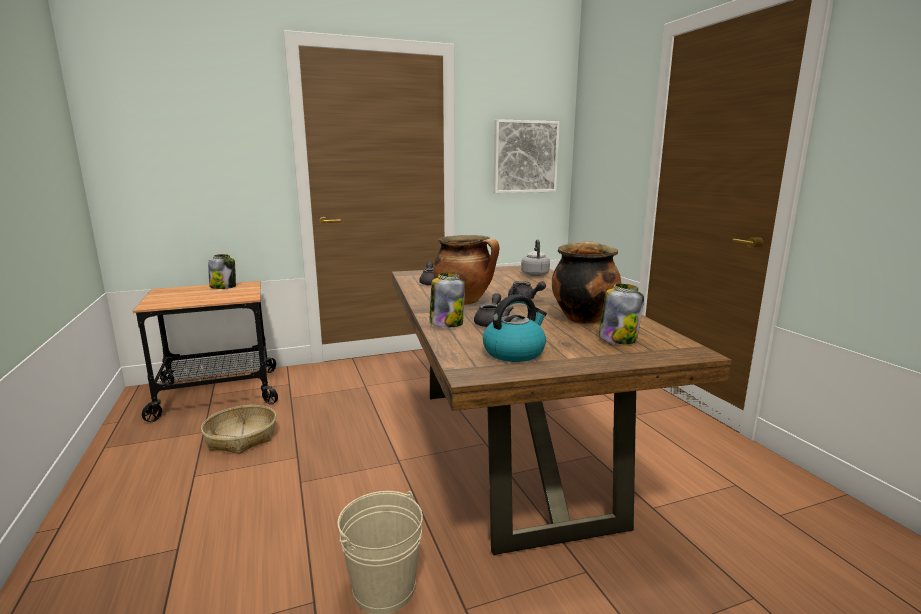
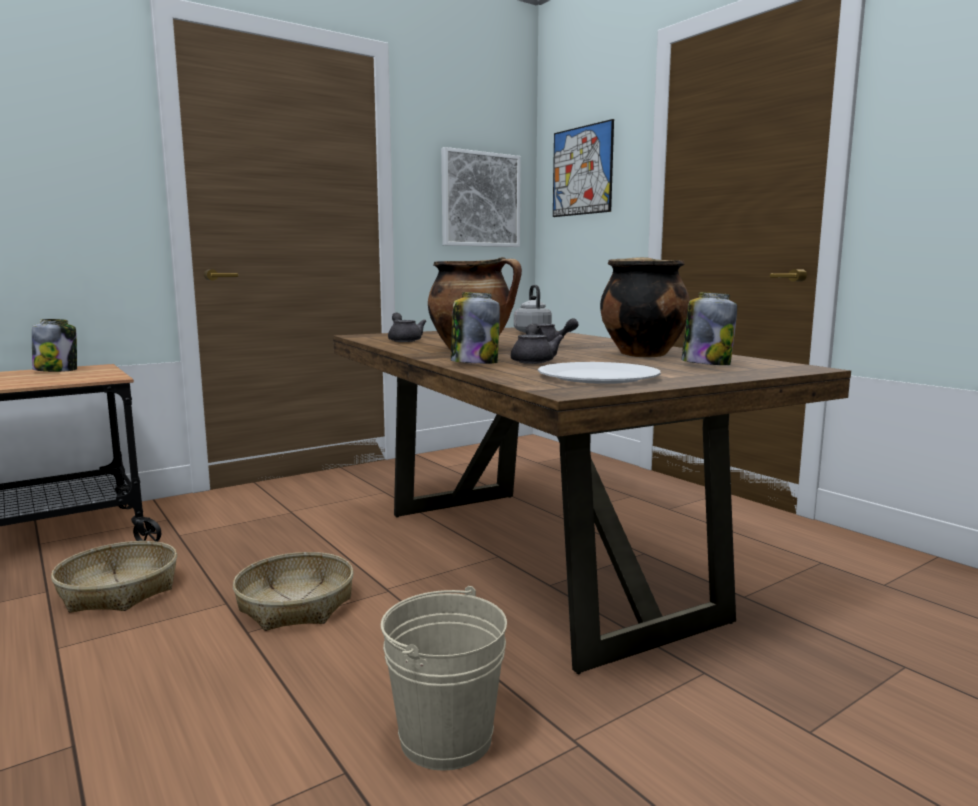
camera: 15 degrees left, 5 degrees down
kettle [483,294,547,362] -> white plate [538,362,661,384]
none -> basket [233,552,354,631]
none -> picture [553,119,614,217]

